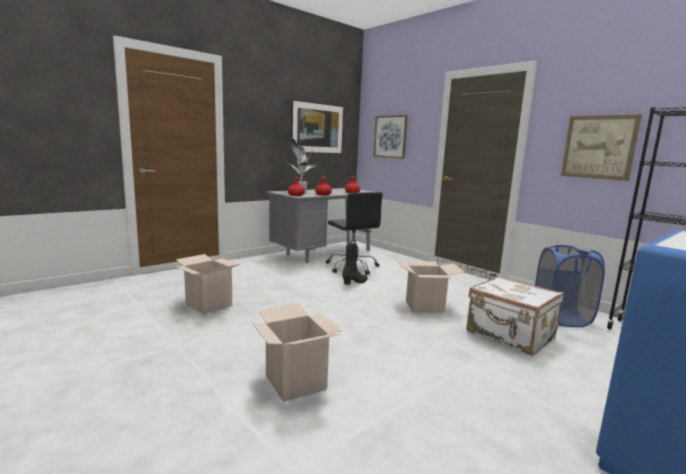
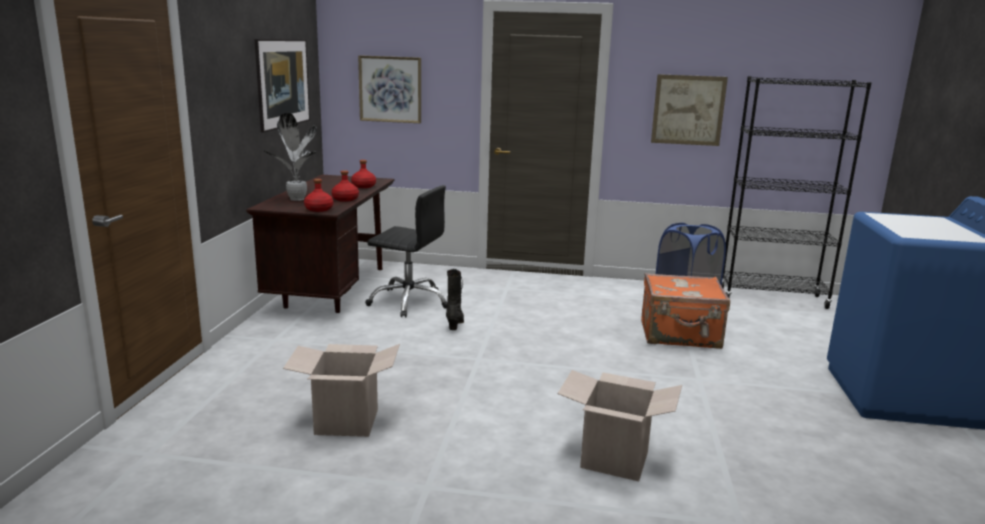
camera: 40 degrees left, 5 degrees up
grey desk [266,188,372,263] -> brown desk [246,175,394,313]
cardboard box [396,259,465,313] -> none
white suitcase [467,276,564,356] -> orange suitcase [641,273,730,349]

